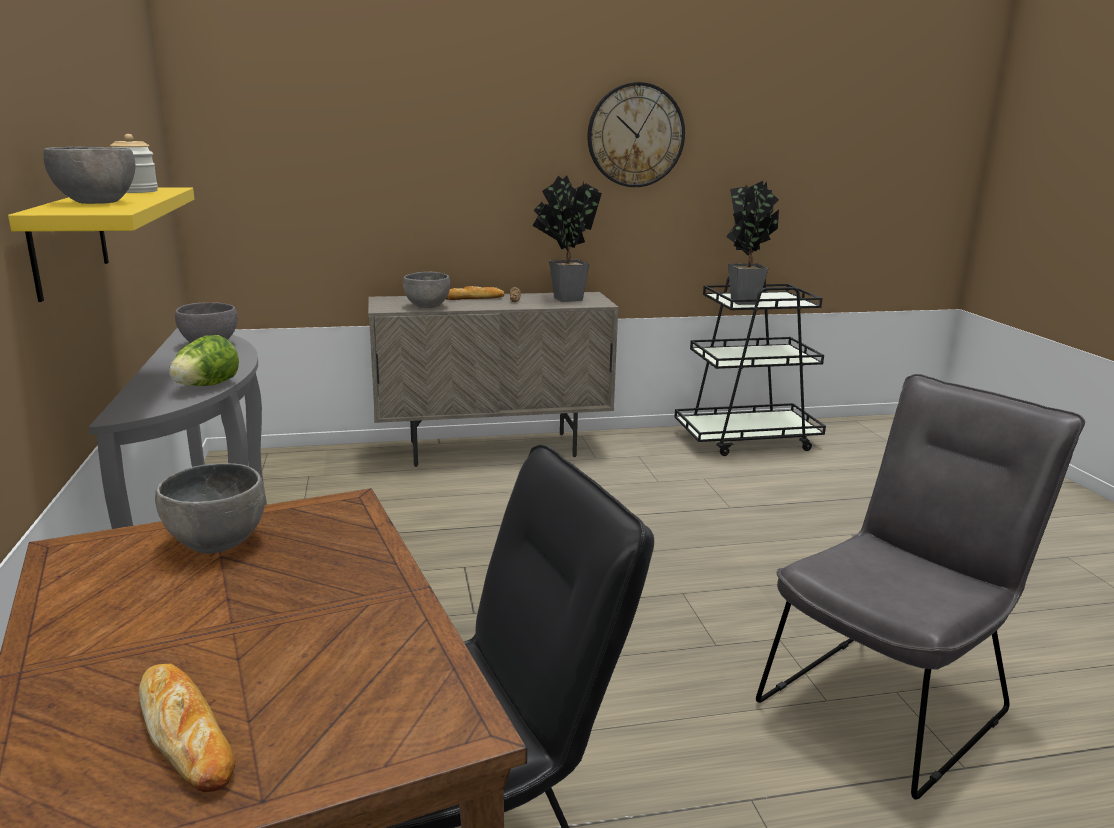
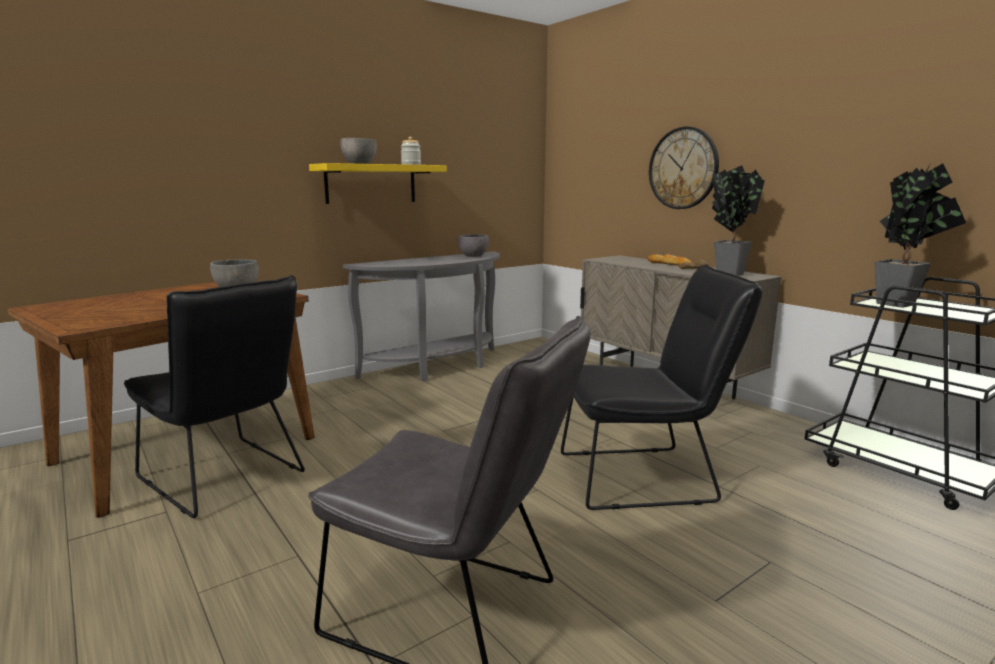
camera: 65 degrees right, 5 degrees down
bread [139,664,235,792] -> none
lettuce [169,335,239,386] -> none
grey bowl [403,272,450,308] -> none
wall clock [587,82,685,187] -> wall clock moved to [649,127,719,209]
none -> black chair [561,265,763,510]

